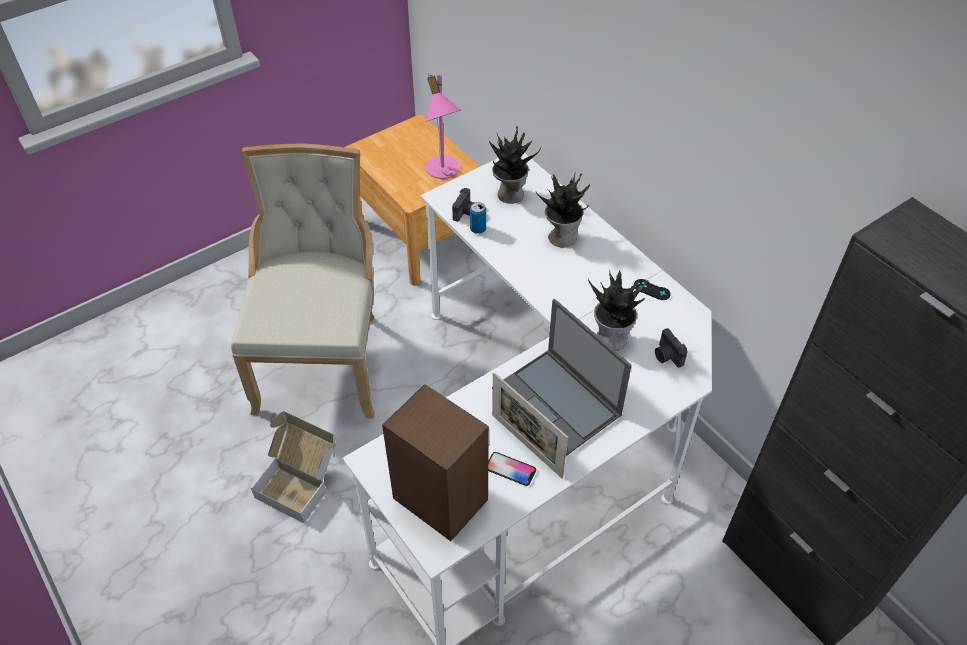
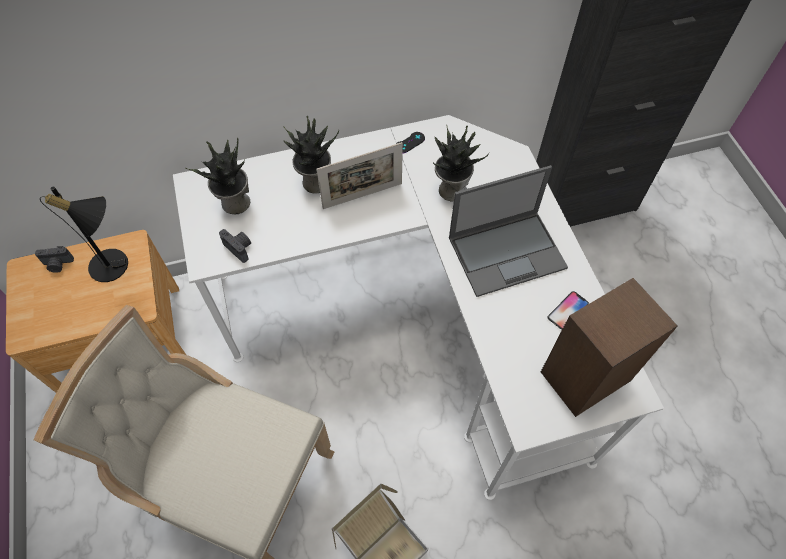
camera: 70 degrees left, 10 degrees up
pink table lamp [426,73,460,179] -> black table lamp [40,186,128,282]
can [470,202,486,234] -> none
picture frame [492,372,568,478] -> picture frame moved to [317,142,403,209]
camera [655,328,687,368] -> camera moved to [35,246,74,273]

